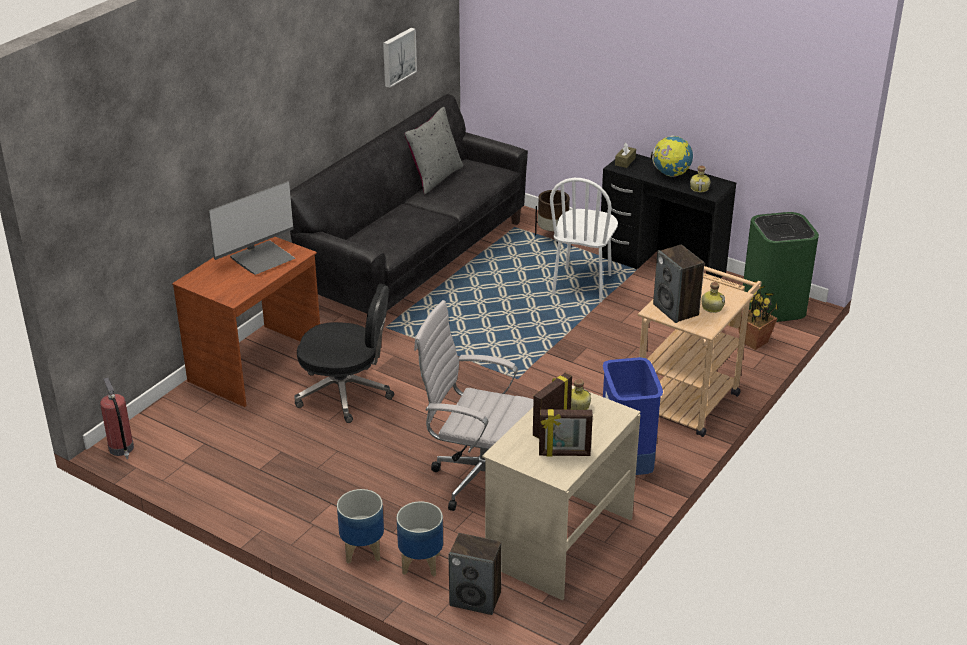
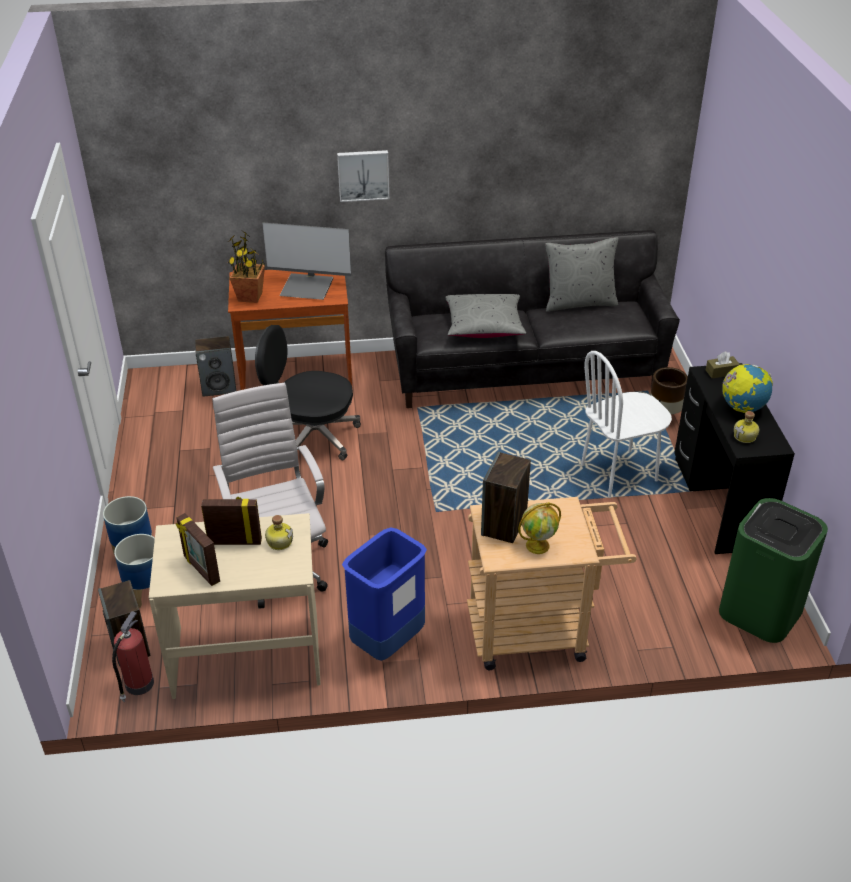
camera: 50 degrees right, 5 degrees up
fire extinguisher [100,378,134,459] -> fire extinguisher moved to [112,611,154,702]
black office chair [294,283,394,423] -> black office chair turned 135 degrees clockwise [255,325,361,460]
picture [383,28,417,88] -> picture moved to [337,150,389,202]
bottle [701,282,725,313] -> globe [518,502,561,554]
potted plant [738,281,778,350] -> potted plant moved to [228,231,266,303]
none -> speaker [195,336,236,397]
none -> grey pillow [445,294,526,338]

